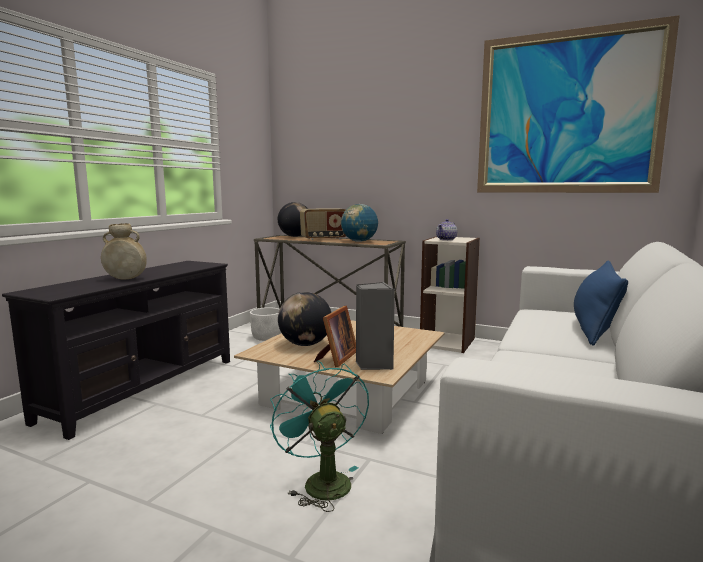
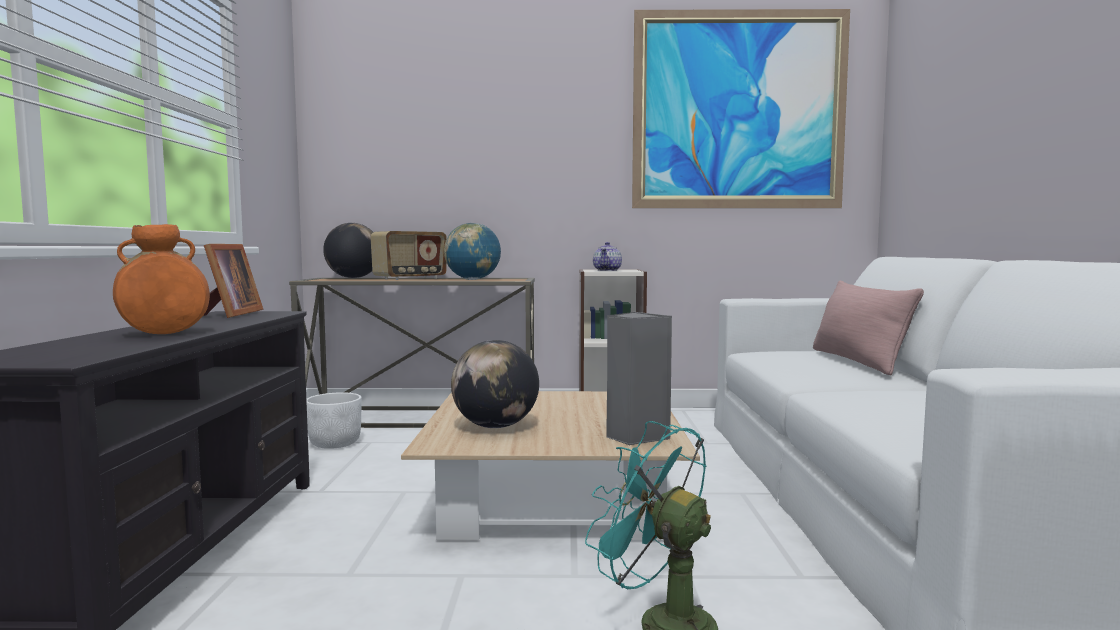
camera: 25 degrees left, 5 degrees down
beige vase [101,223,147,279] -> orange vase [113,224,210,334]
picture frame [314,306,356,367] -> picture frame moved to [203,244,263,318]
blue pillow [574,260,628,346] -> pink pillow [813,281,924,375]

